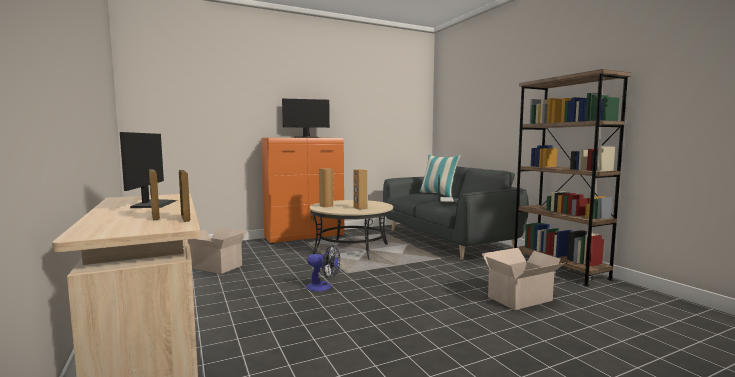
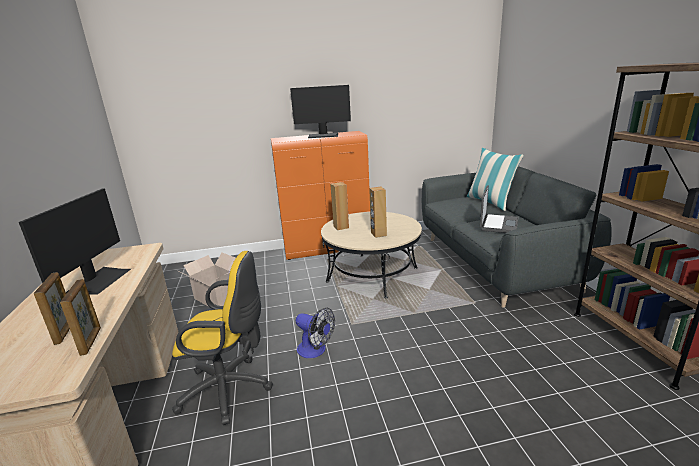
camera: 15 degrees right, 15 degrees up
cardboard box [481,248,565,310] -> none
none -> yellow office chair [172,251,273,425]

